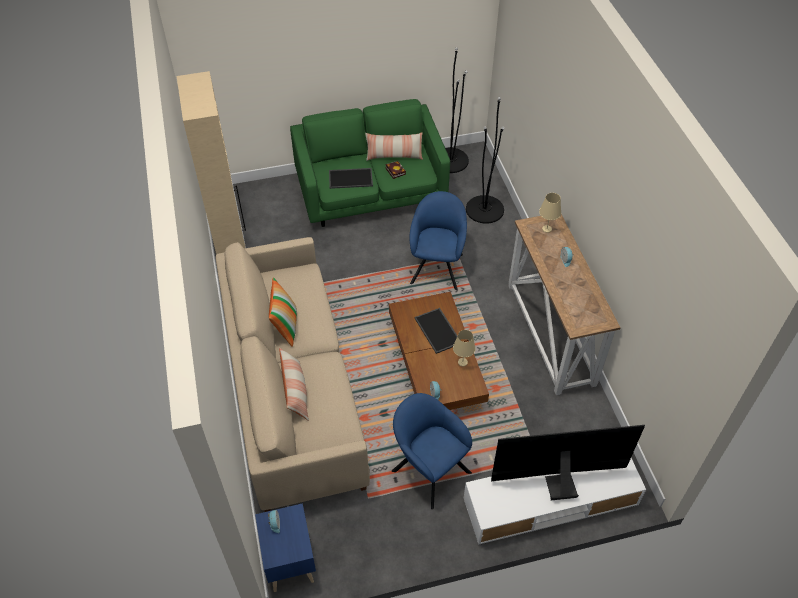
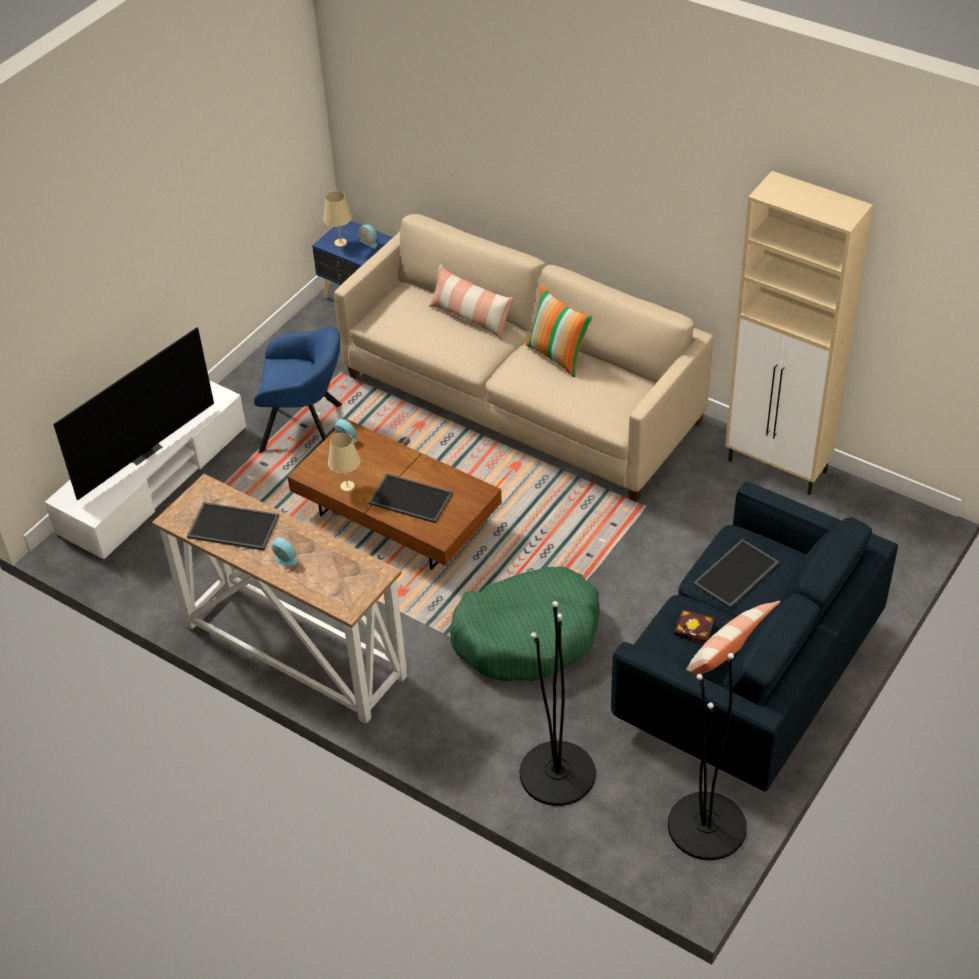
camera: 140 degrees right, 5 degrees down
green sofa [290,99,450,227] -> blue sofa [611,482,898,792]
blue armchair [409,191,467,290] -> green dog bed [450,567,600,681]
beige table lamp [539,193,561,233] -> beige table lamp moved to [323,191,352,247]
none -> tray [187,502,279,550]

